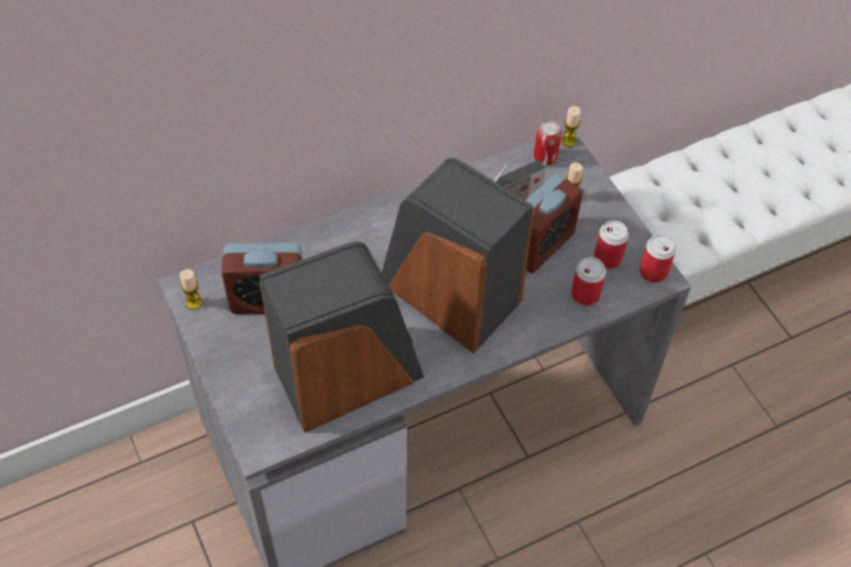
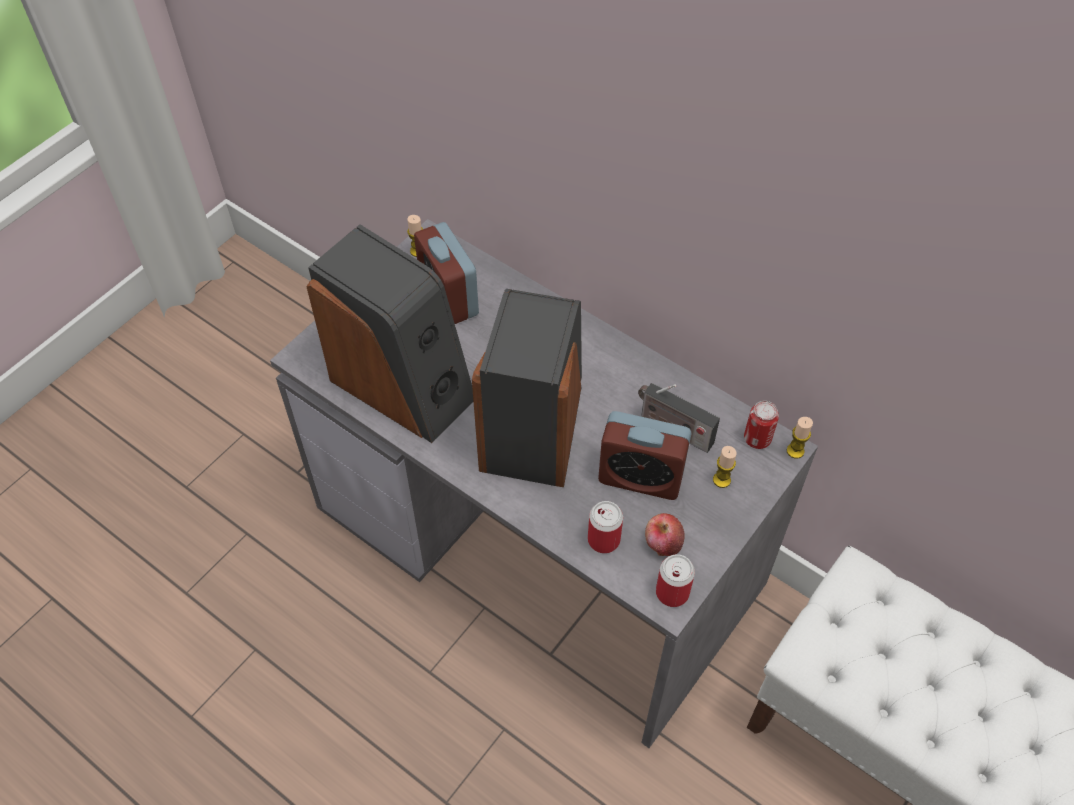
camera: 65 degrees right, 0 degrees up
can [594,220,629,269] -> apple [645,513,685,556]

